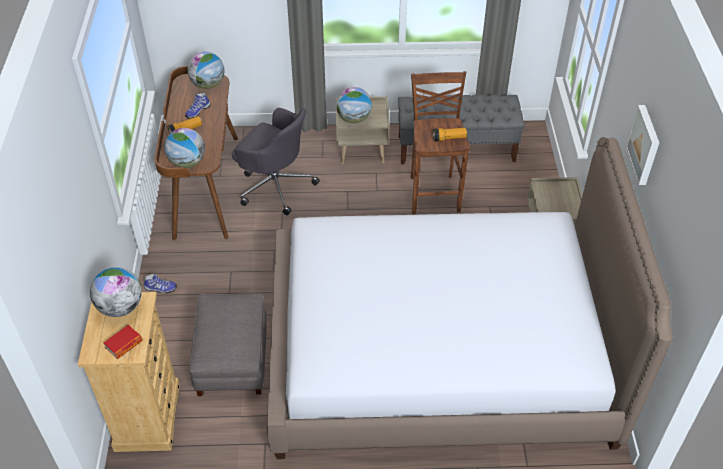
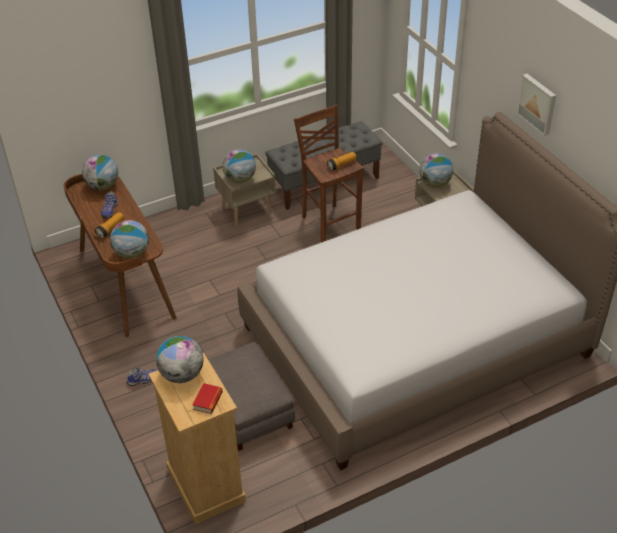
camera: 25 degrees left, 5 degrees down
grey office chair [232,108,320,215] -> none
none -> globe [419,153,453,187]

